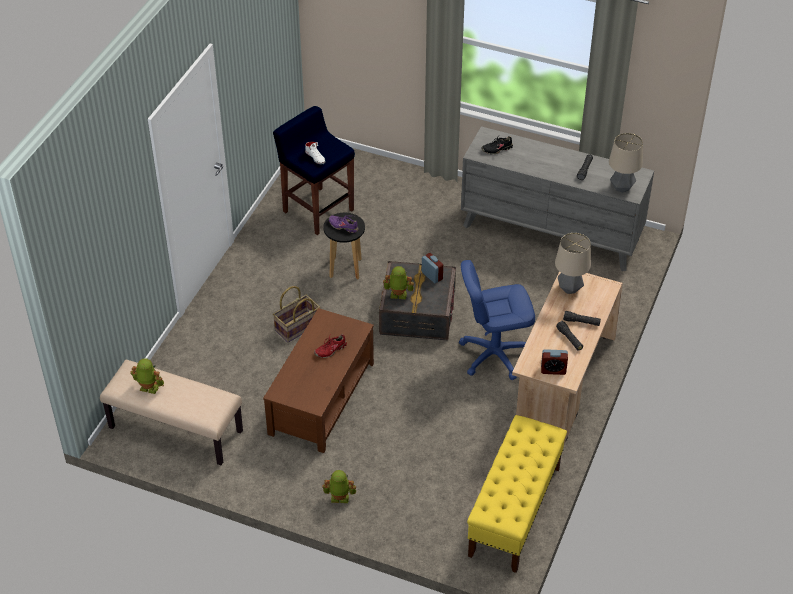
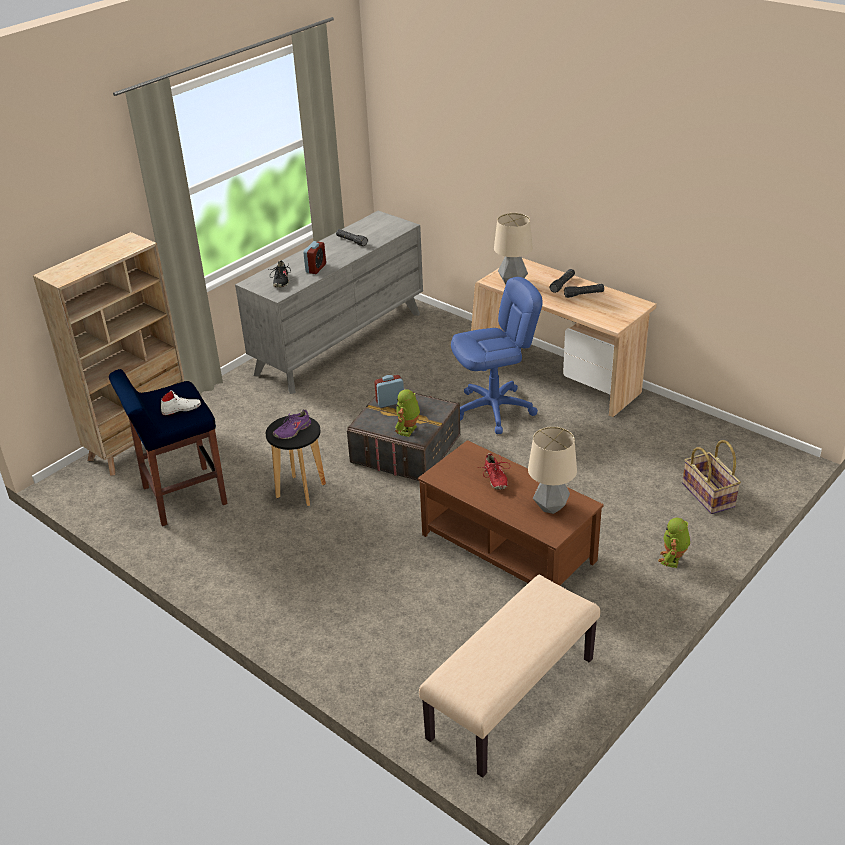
camera: 70 degrees left, 10 degrees down
toy robot [130,358,164,394] -> none
basket [273,286,320,343] -> basket moved to [682,440,741,514]
blue office chair [459,260,535,380] -> blue office chair turned 120 degrees counterclockwise [451,277,543,434]
yellow bench [467,415,567,573] -> none
alarm clock [541,349,568,375] -> alarm clock moved to [303,241,326,274]
table lamp [609,133,643,193] -> table lamp moved to [528,426,577,514]
none -> beige bookcase [33,232,185,476]

